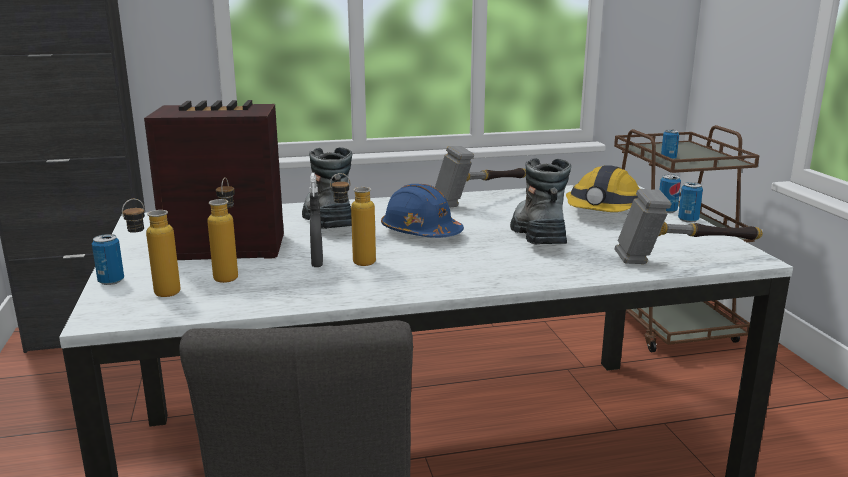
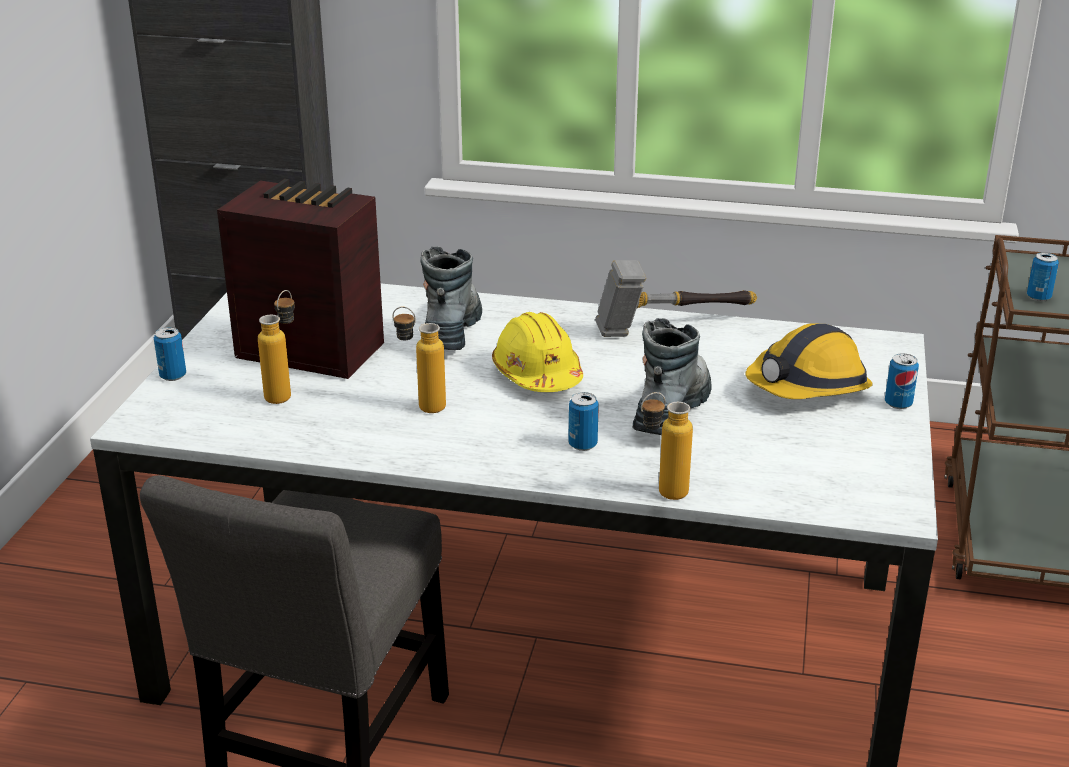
camera: 25 degrees right, 10 degrees up
bottle [122,199,180,297] -> bottle moved to [641,392,693,500]
grey spray bottle [310,173,323,267] -> none
blue hard hat [381,184,464,238] -> yellow hard hat [492,312,583,392]
hammer [614,189,763,264] -> none
can [678,182,703,223] -> can moved to [568,392,599,451]

